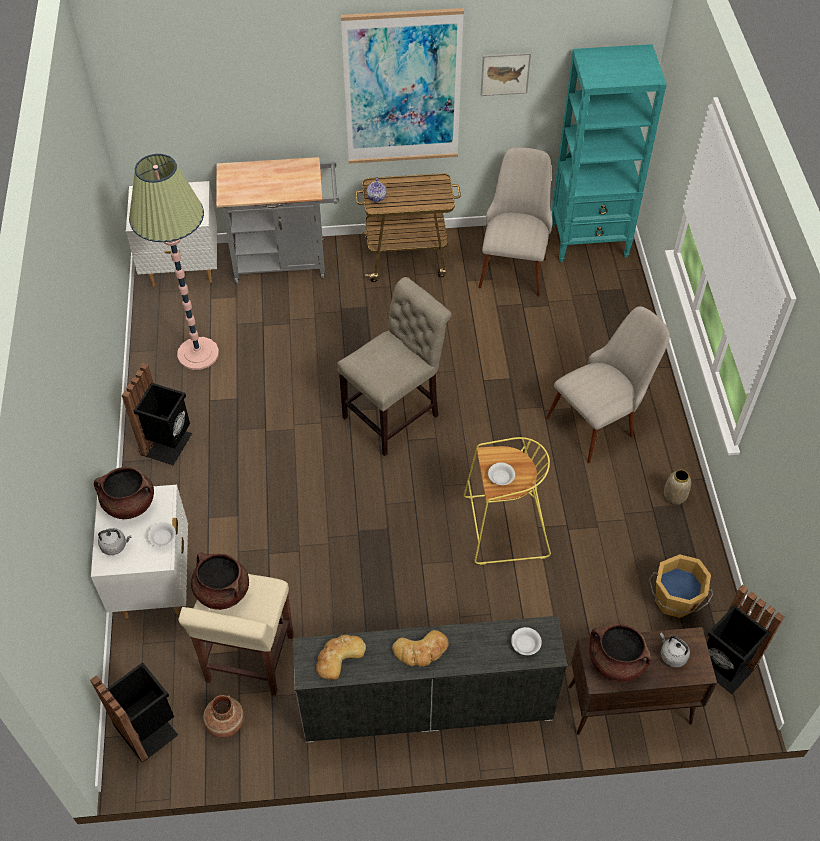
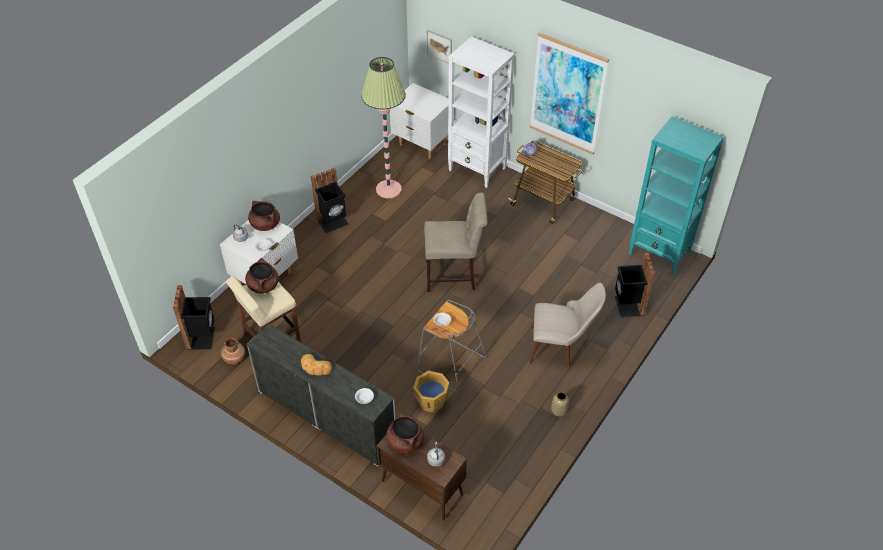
camera: 40 degrees right, 5 degrees down
grey cart [216,157,339,284] -> white bookcase [448,37,515,188]
bread [316,635,366,680] -> none
yellow stool [464,437,551,565] -> grey stool [417,300,486,393]
beige chair [478,147,553,297] -> none
picture [480,52,531,96] -> picture moved to [427,30,452,64]
orange bucket [649,554,713,618] -> orange bucket moved to [413,371,449,413]
black trash can [707,585,784,694] -> black trash can moved to [615,252,655,317]

